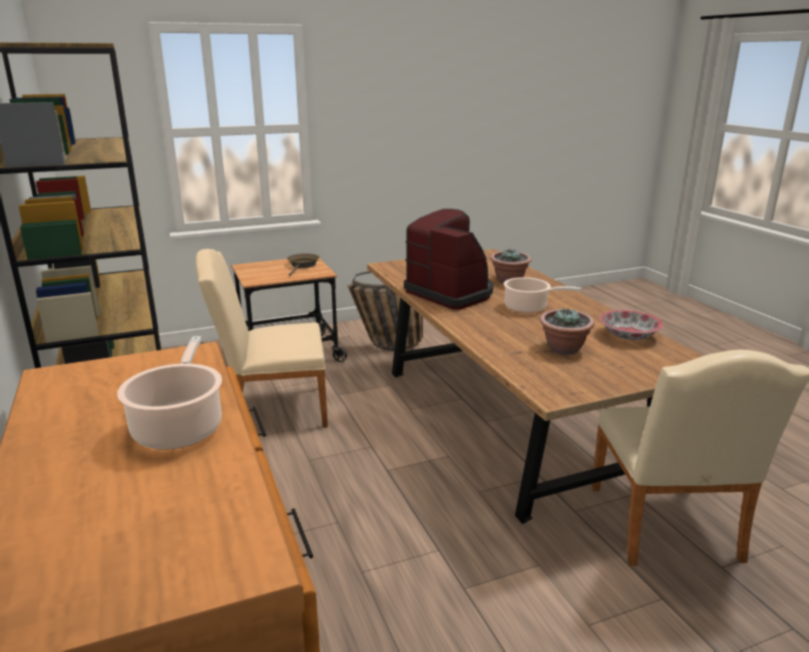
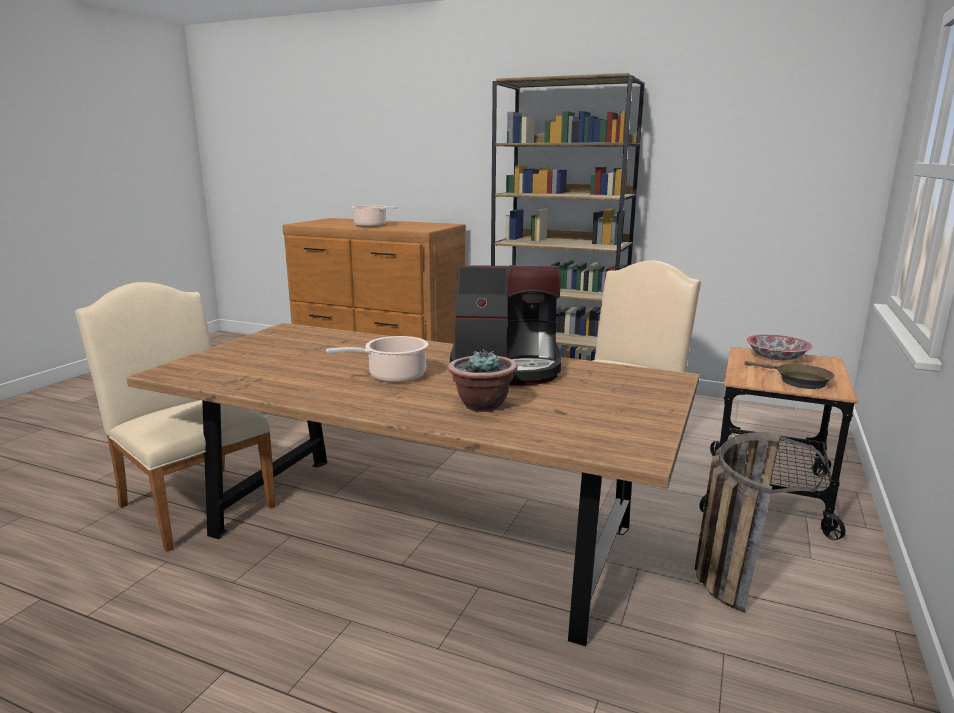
camera: 135 degrees right, 5 degrees down
potted plant [540,308,595,355] -> none
bowl [600,310,663,340] -> bowl moved to [746,334,813,360]

